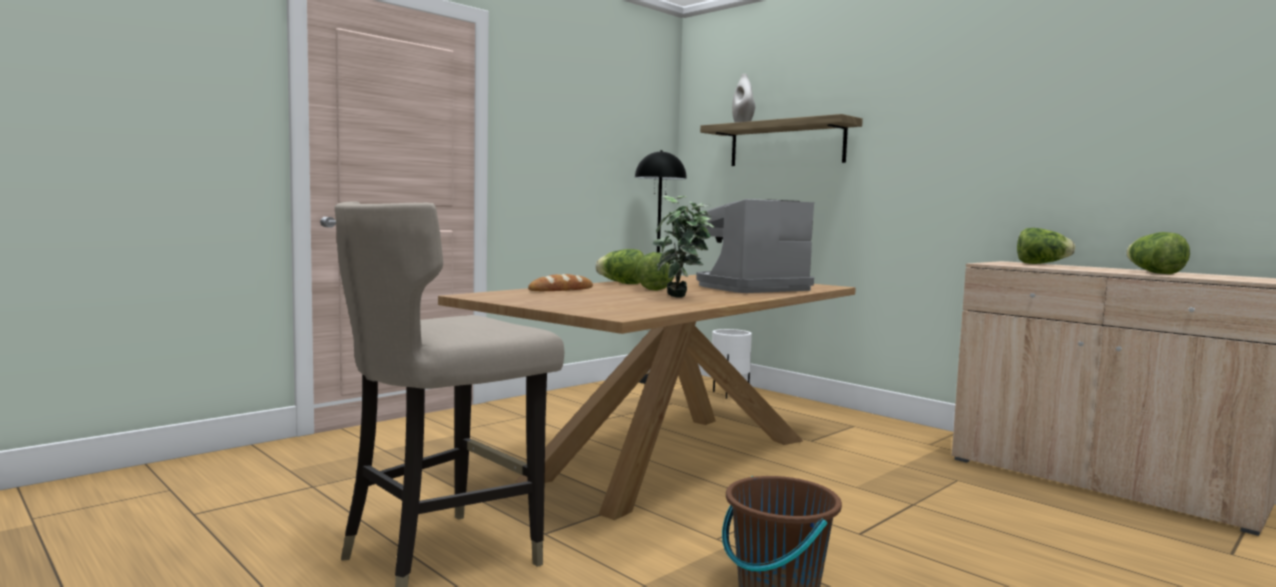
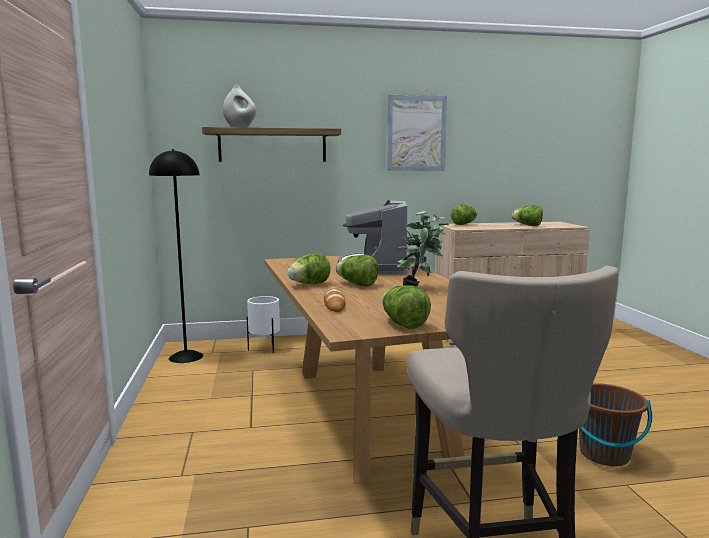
camera: 55 degrees left, 5 degrees up
none -> lettuce [382,285,431,329]
none -> picture [386,95,447,171]

